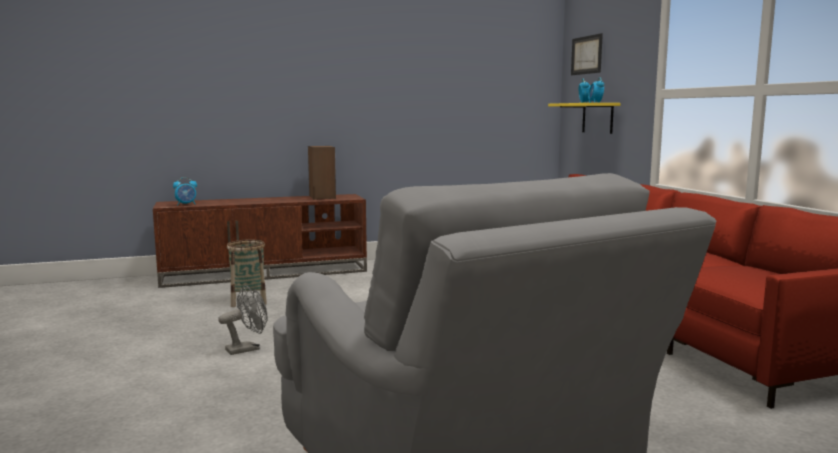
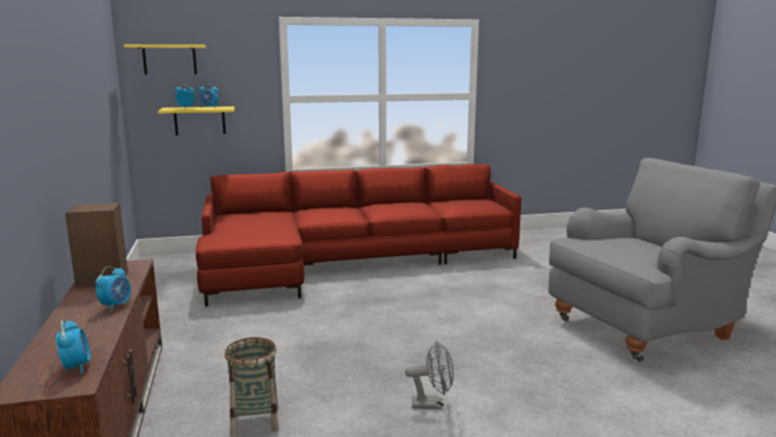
camera: 85 degrees left, 5 degrees up
grey fan [218,285,268,355] -> grey fan turned 120 degrees clockwise [405,341,454,409]
picture [571,33,603,75] -> yellow shelf [124,44,206,75]
none -> alarm clock [95,266,131,311]

